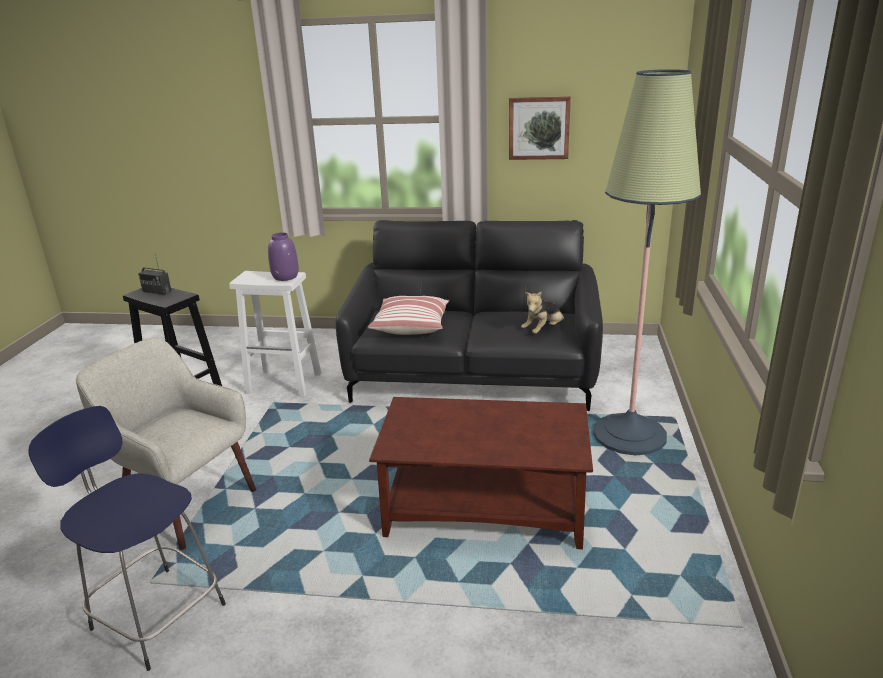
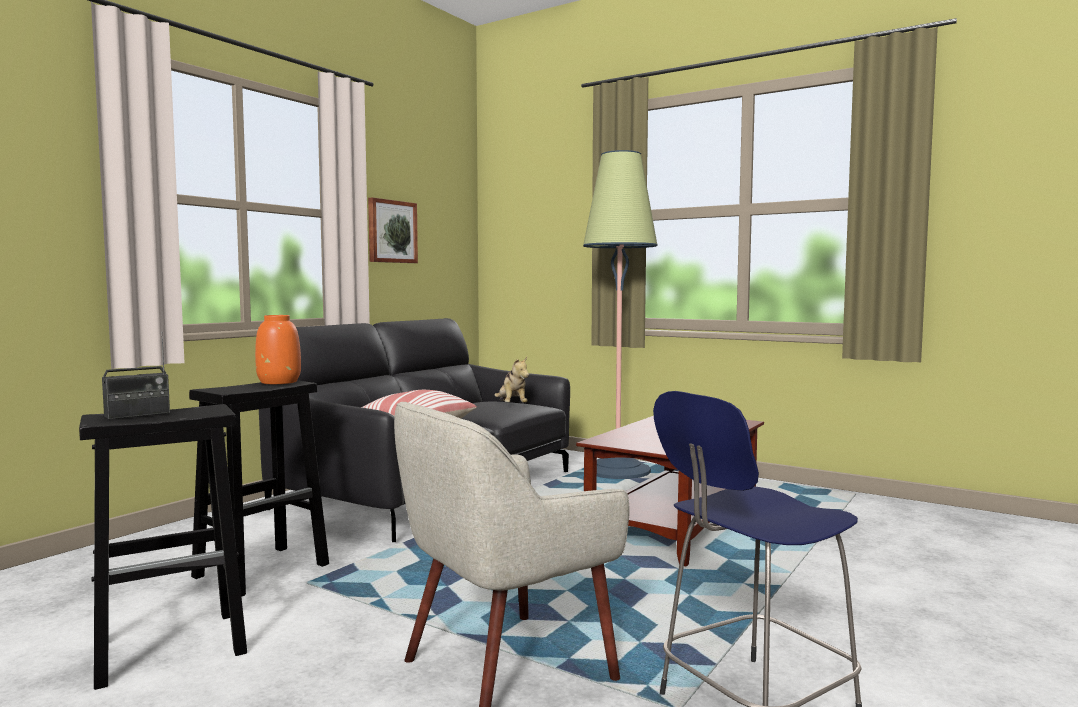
camera: 65 degrees left, 20 degrees down
white stool [229,271,321,397] -> black stool [189,381,329,597]
purple vase [268,232,299,281] -> orange vase [255,315,301,384]

